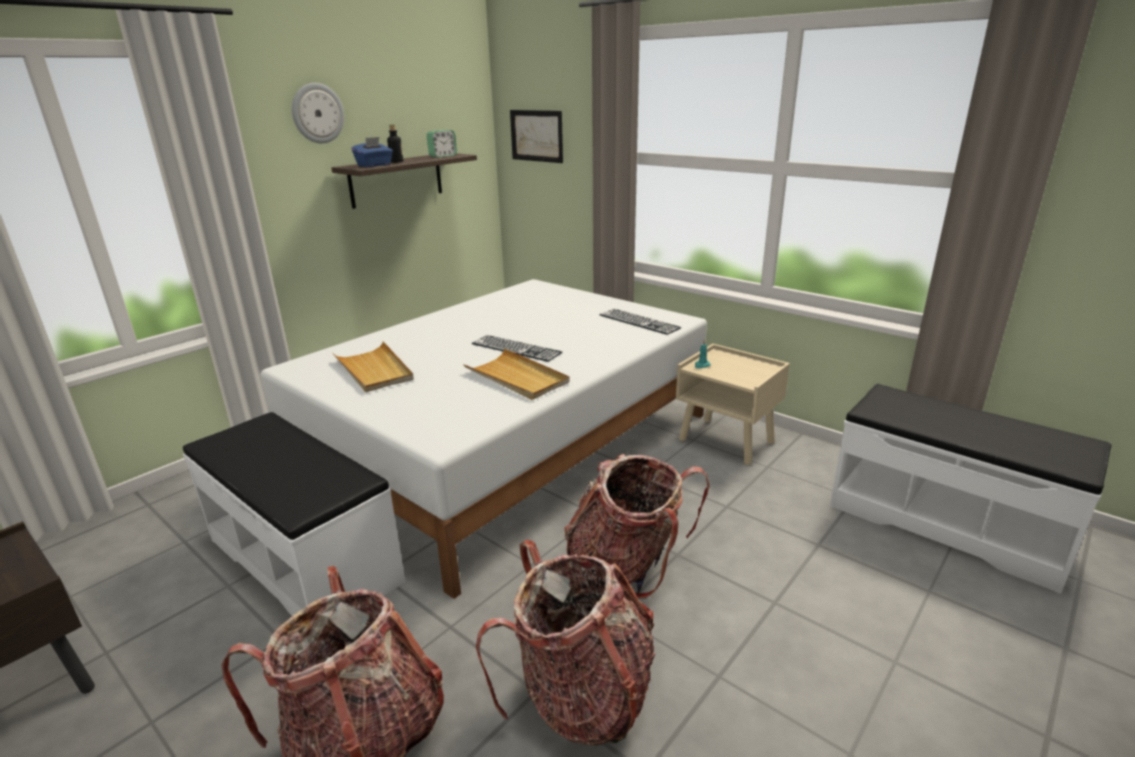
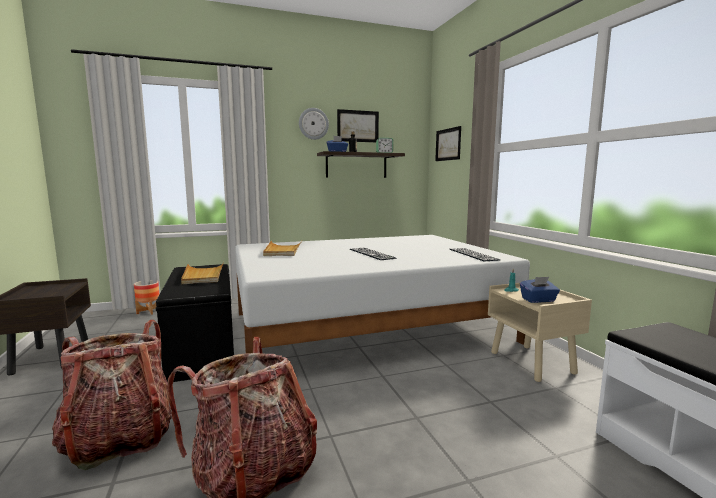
camera: 30 degrees right, 15 degrees down
white bench [183,412,405,616] -> black bench [156,264,234,382]
beige tray [463,348,570,400] -> beige tray moved to [181,262,224,284]
backpack [564,454,710,599] -> none
none -> planter [134,280,159,315]
none -> picture [337,109,379,142]
none -> blue tissue box [520,277,560,303]

